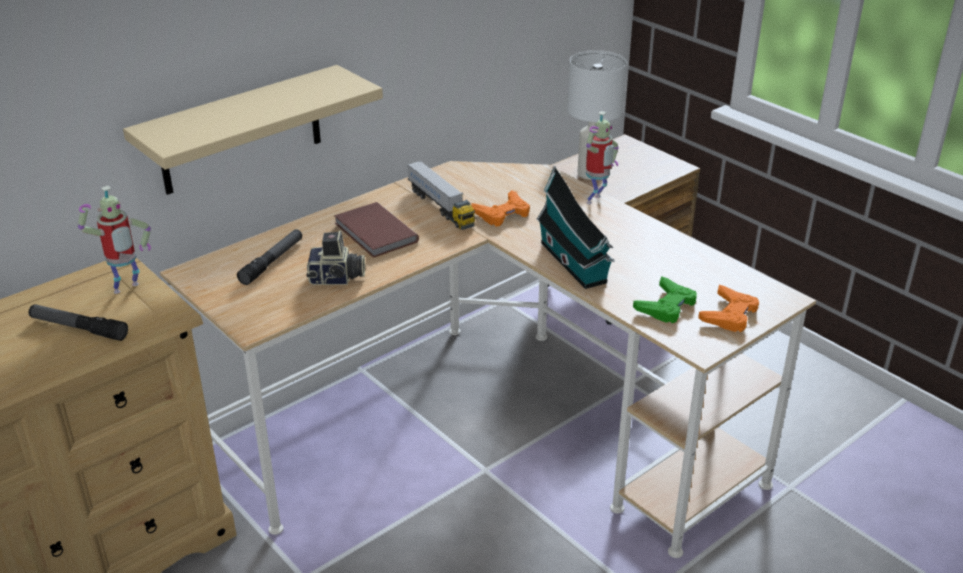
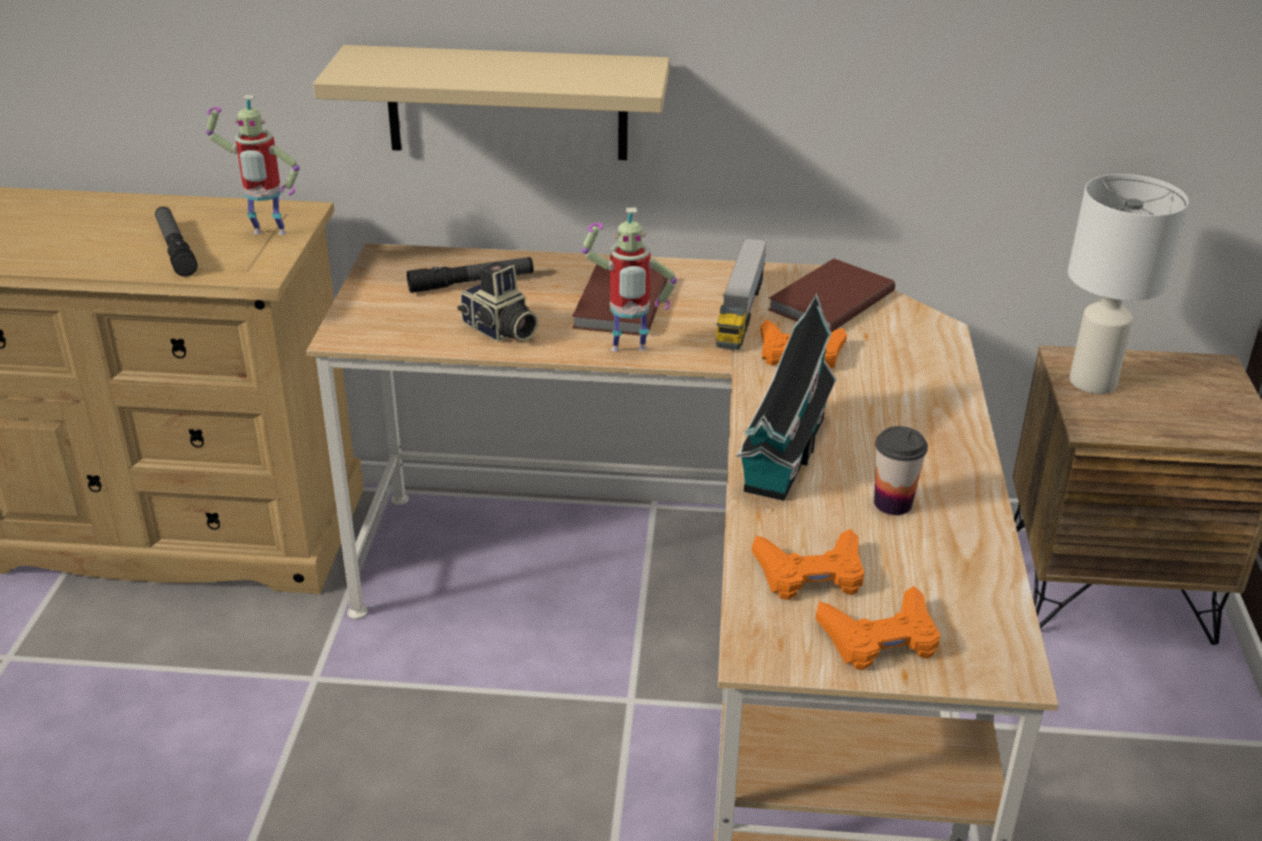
camera: 45 degrees right, 0 degrees up
toy robot [586,111,619,204] -> toy robot moved to [582,207,677,352]
green game controller [633,277,697,323] -> orange game controller [752,529,864,600]
none -> brown book [768,259,895,332]
none -> cup [874,426,928,515]

